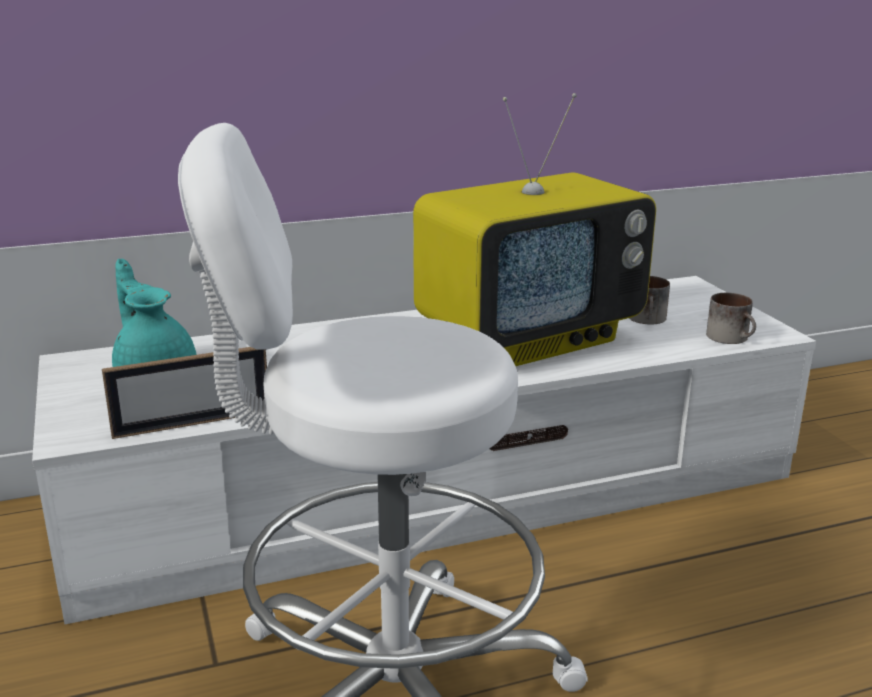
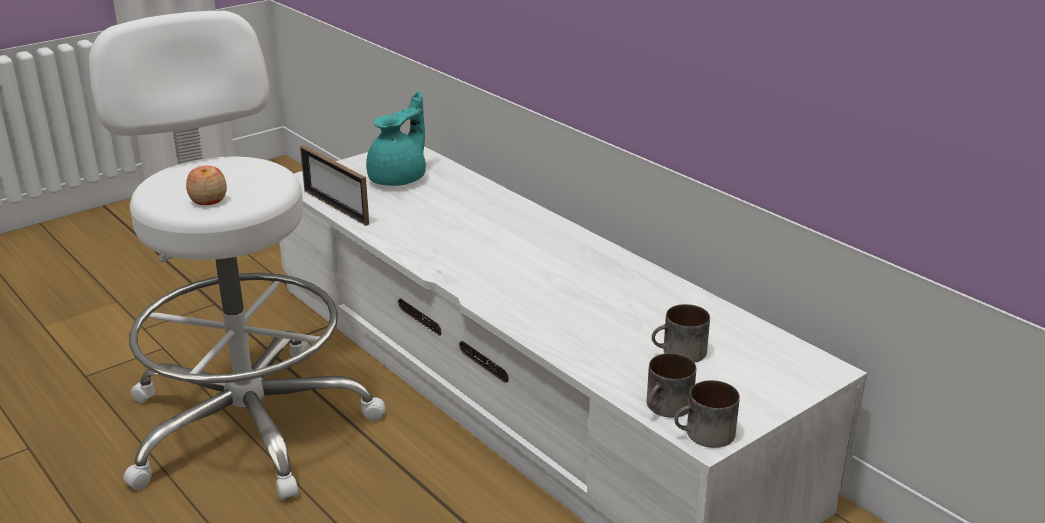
camera: 70 degrees right, 5 degrees up
television [413,93,656,366] -> none
none -> apple [186,166,227,205]
none -> mug [674,380,740,448]

